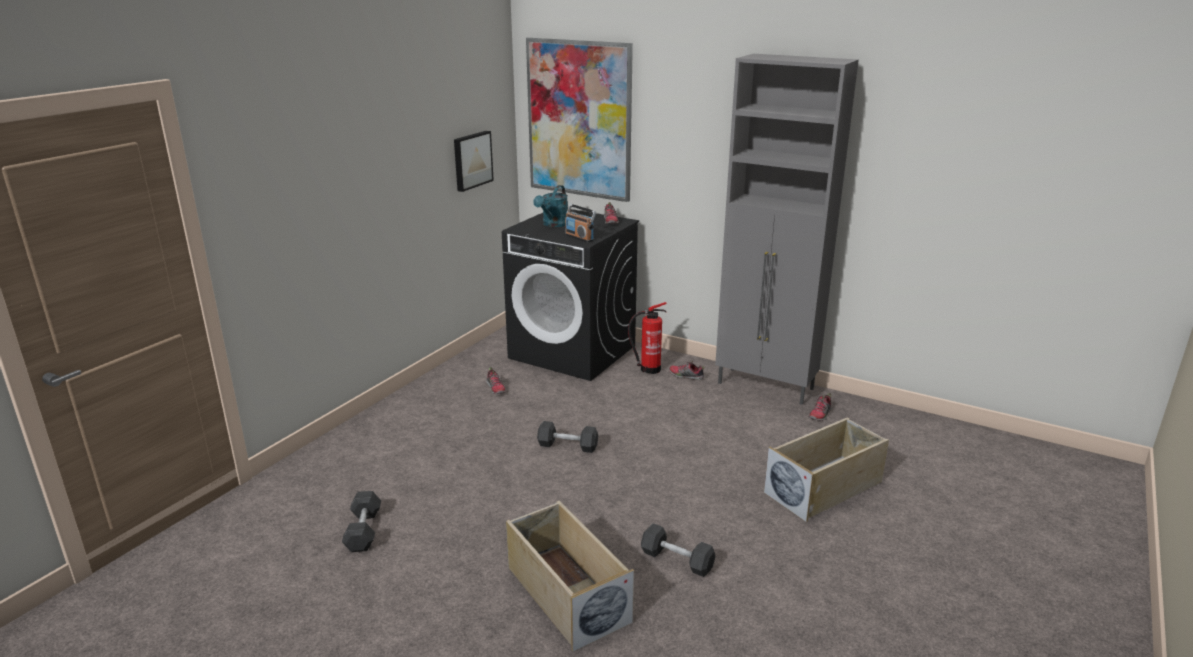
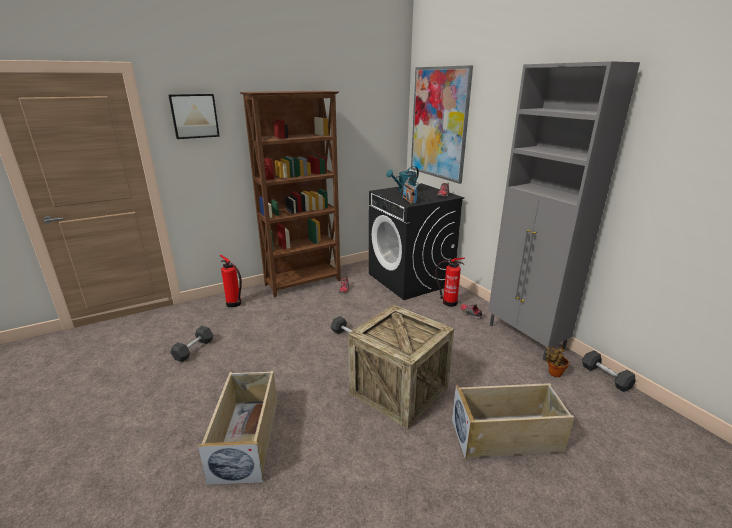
camera: 30 degrees right, 0 degrees up
picture [454,131,494,192] -> picture moved to [169,94,220,139]
grey dumbbell [641,523,716,577] -> grey dumbbell moved to [582,350,636,392]
shoe [809,393,832,421] -> potted plant [545,346,569,377]
none -> fire extinguisher [220,255,242,307]
none -> brown bookcase [240,91,341,297]
none -> crate [348,304,454,429]

